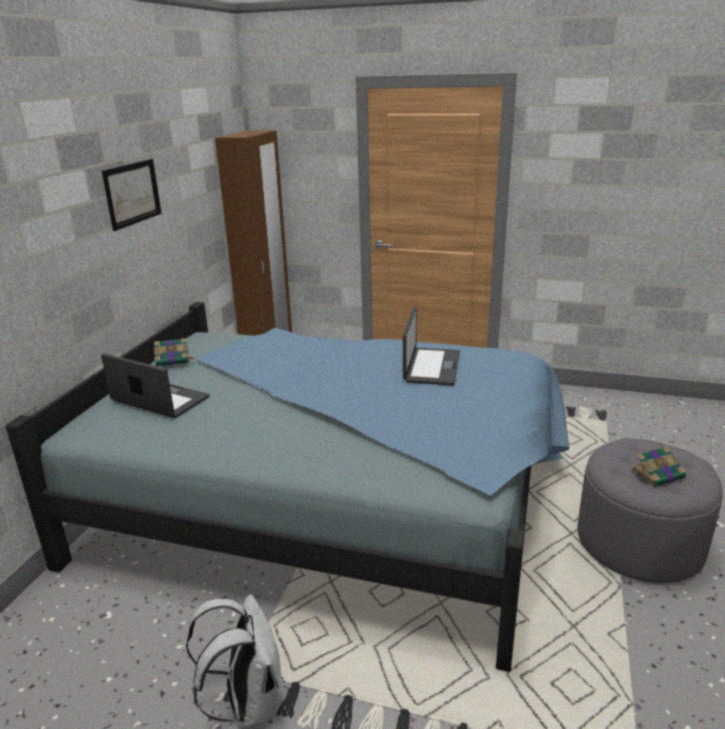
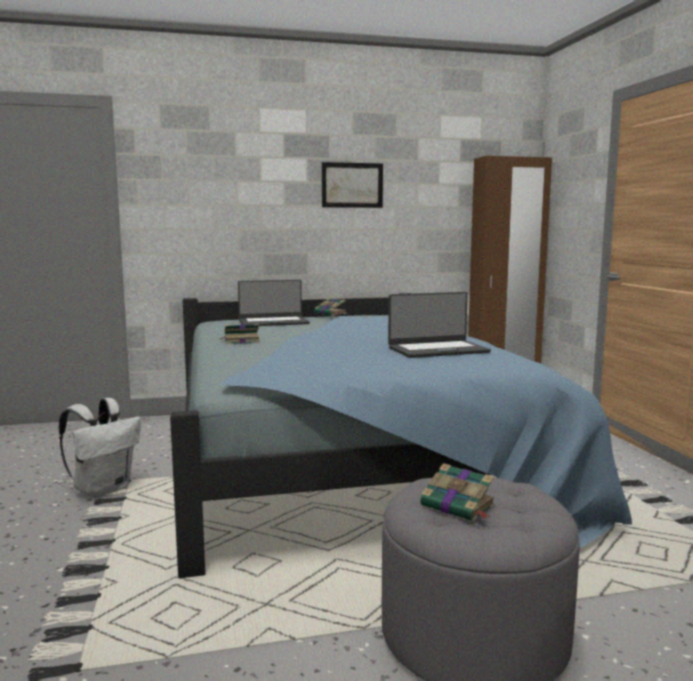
camera: 60 degrees right, 15 degrees down
laptop [101,353,209,418] -> laptop turned 75 degrees clockwise [238,280,310,326]
none -> book [219,324,260,344]

